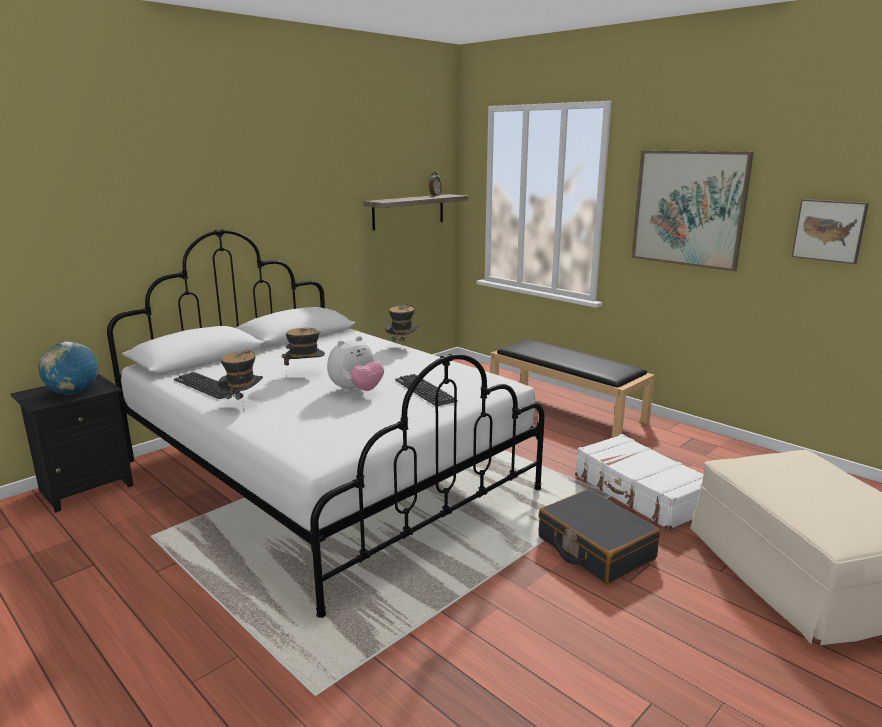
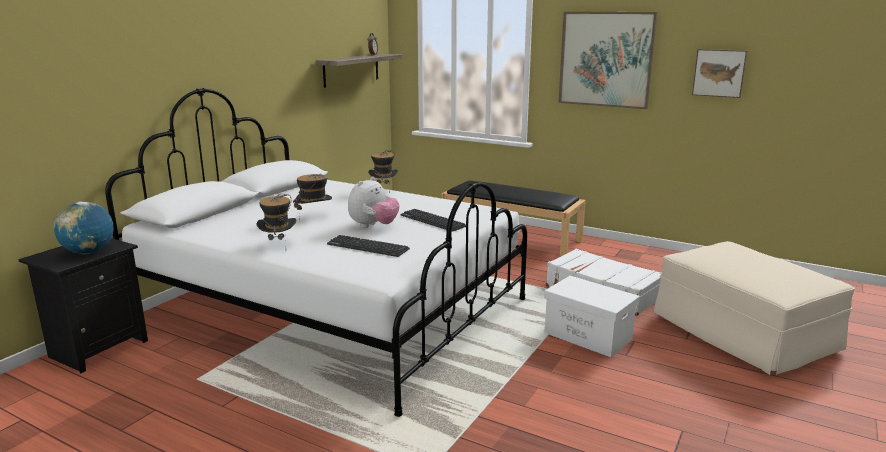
camera: 15 degrees left, 0 degrees up
keyboard [174,372,241,399] -> keyboard moved to [327,235,410,257]
black suitcase [538,489,660,584] -> white storage box [544,276,640,357]

